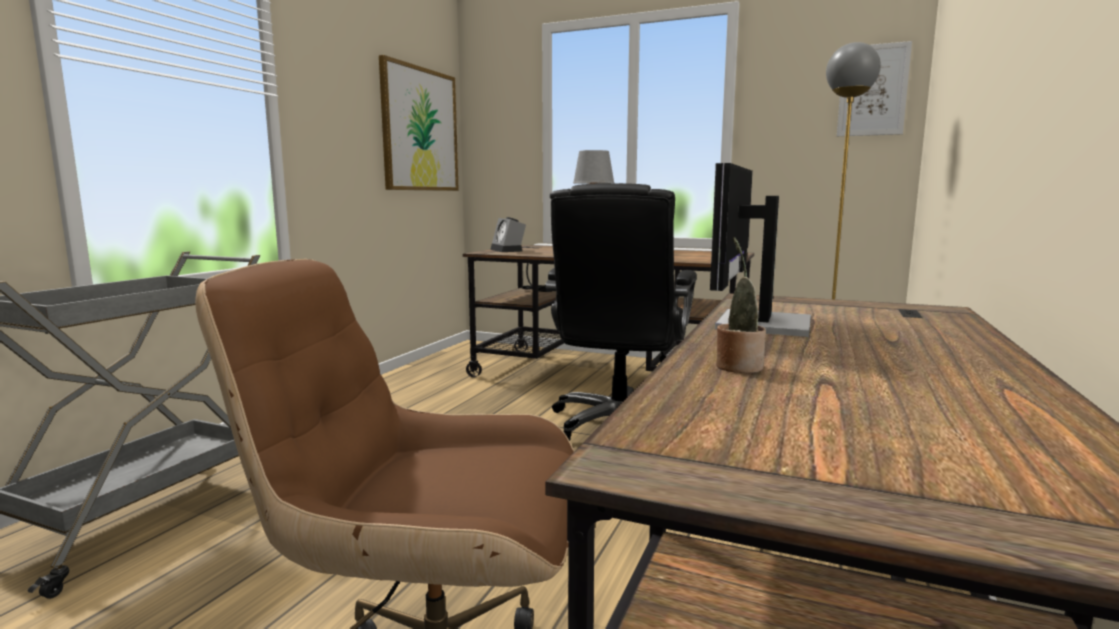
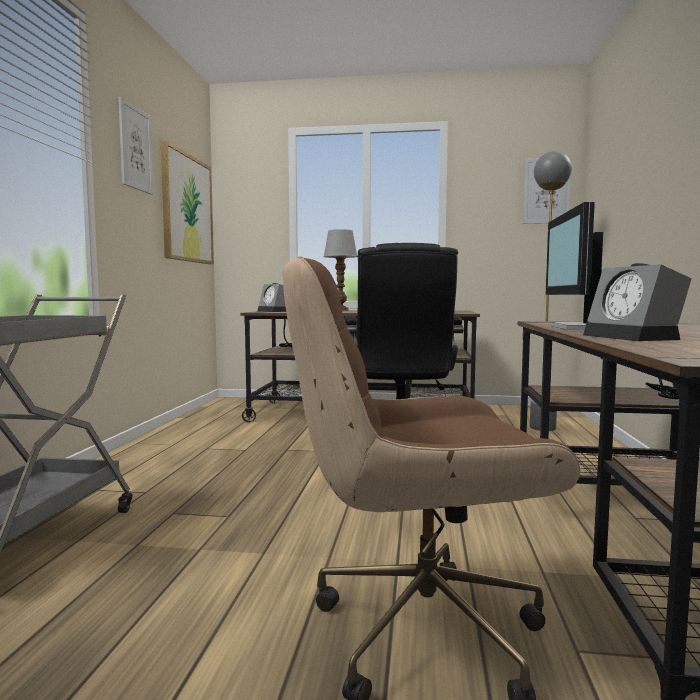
camera: 15 degrees left, 5 degrees down
potted plant [716,237,766,373] -> alarm clock [583,263,692,341]
none -> picture [118,97,153,195]

